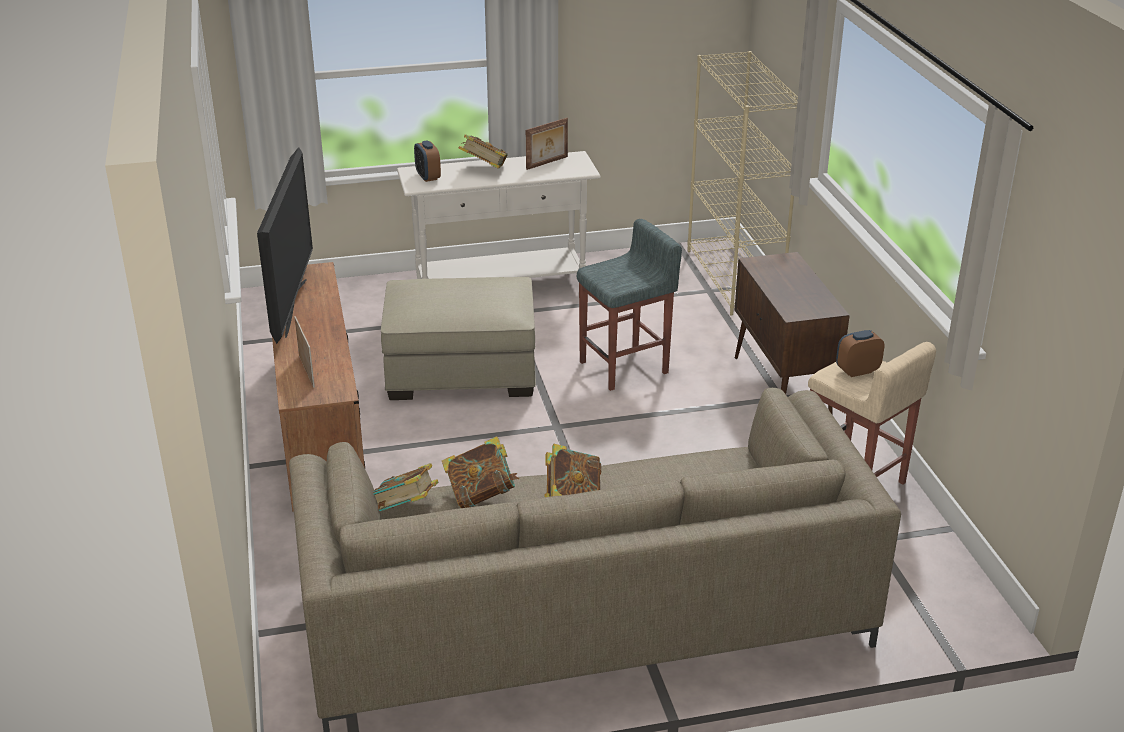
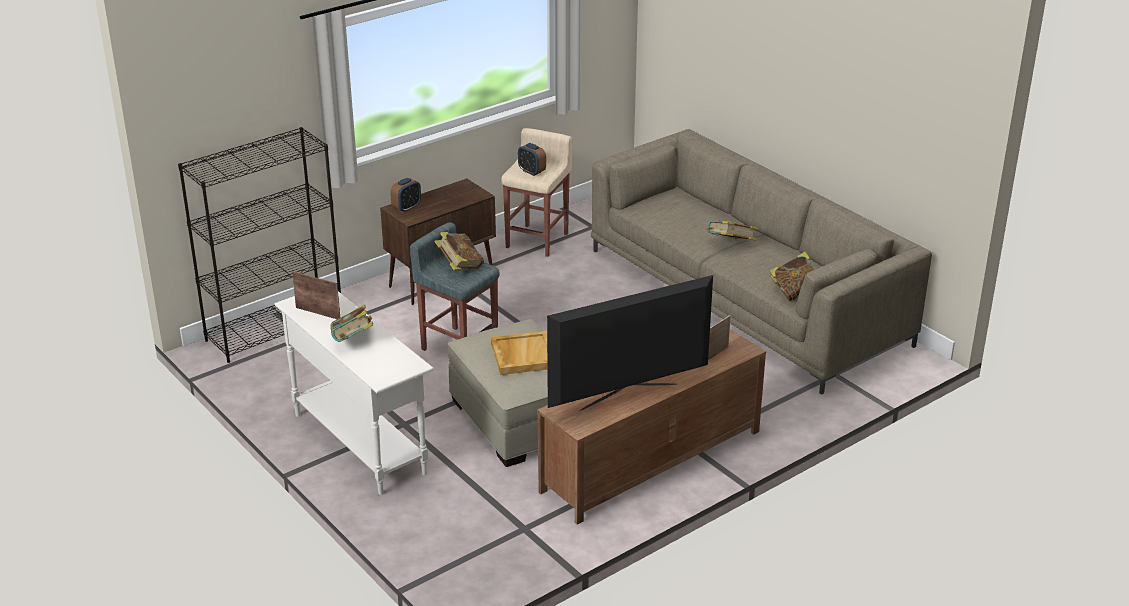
camera: 115 degrees left, 0 degrees up
alarm clock [414,141,441,182] -> alarm clock moved to [390,178,421,213]
book [442,436,519,508] -> book moved to [435,232,484,271]
beige bookcase [687,51,798,316] -> black bookcase [178,127,341,363]
none -> beige tray [491,331,547,375]

